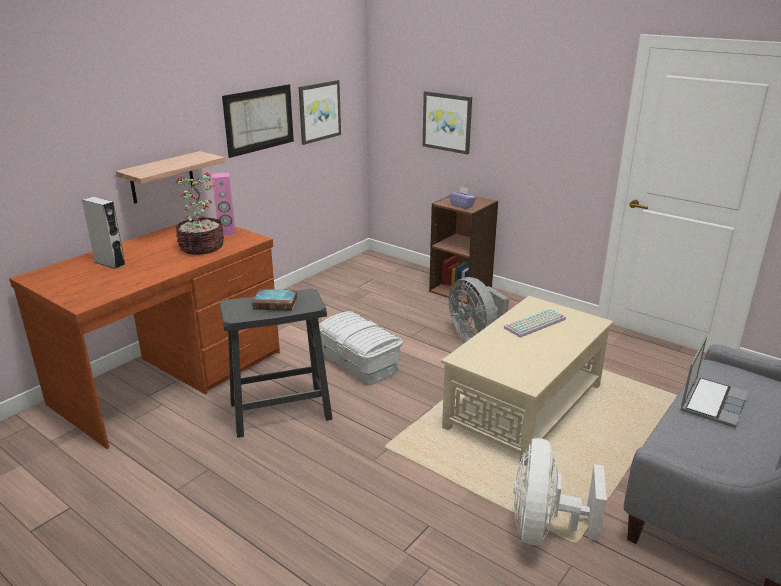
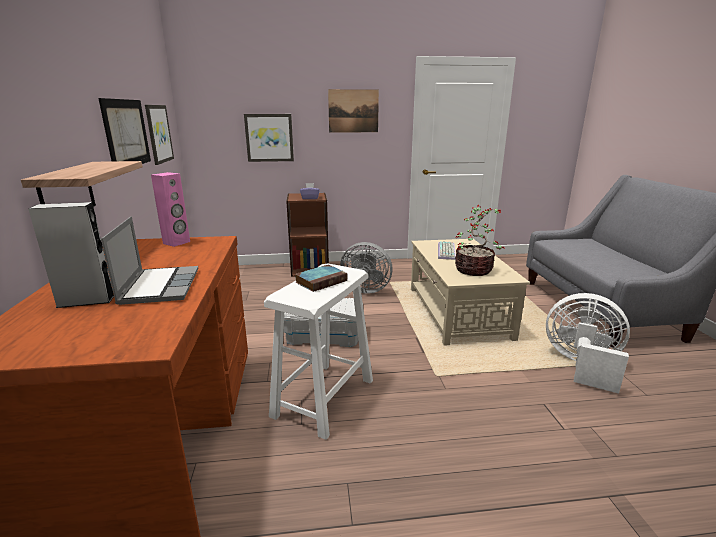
camera: 45 degrees left, 5 degrees down
potted plant [175,172,224,255] -> potted plant moved to [455,205,505,276]
black stool [219,288,333,438] -> white stool [264,263,373,440]
white fan [513,438,607,545] -> white fan turned 150 degrees clockwise [546,293,630,394]
laptop [680,335,748,428] -> laptop moved to [101,216,198,305]
none -> picture [328,89,379,133]

